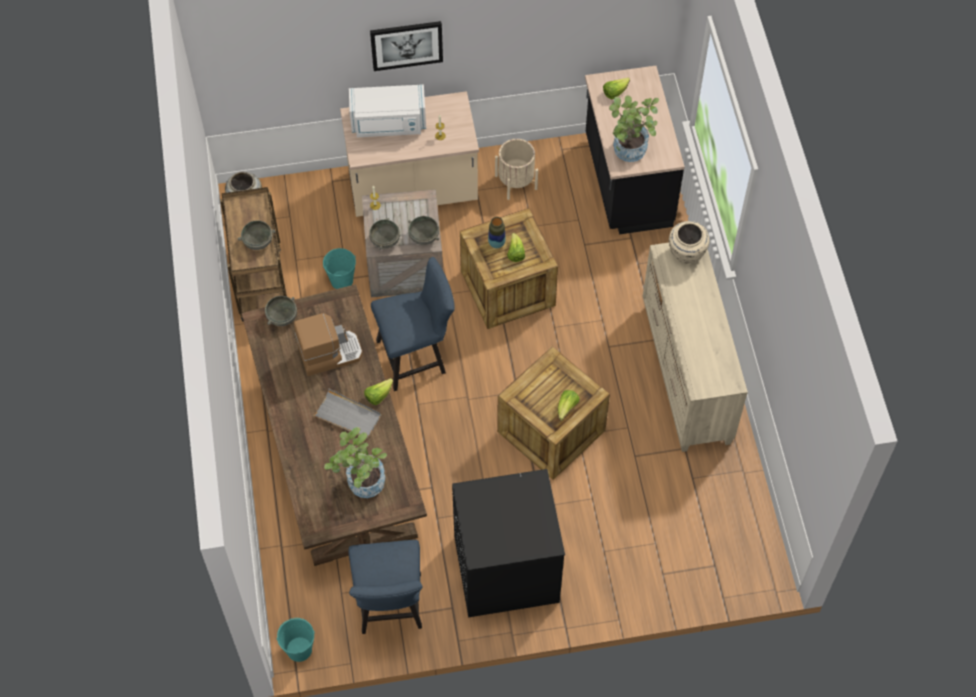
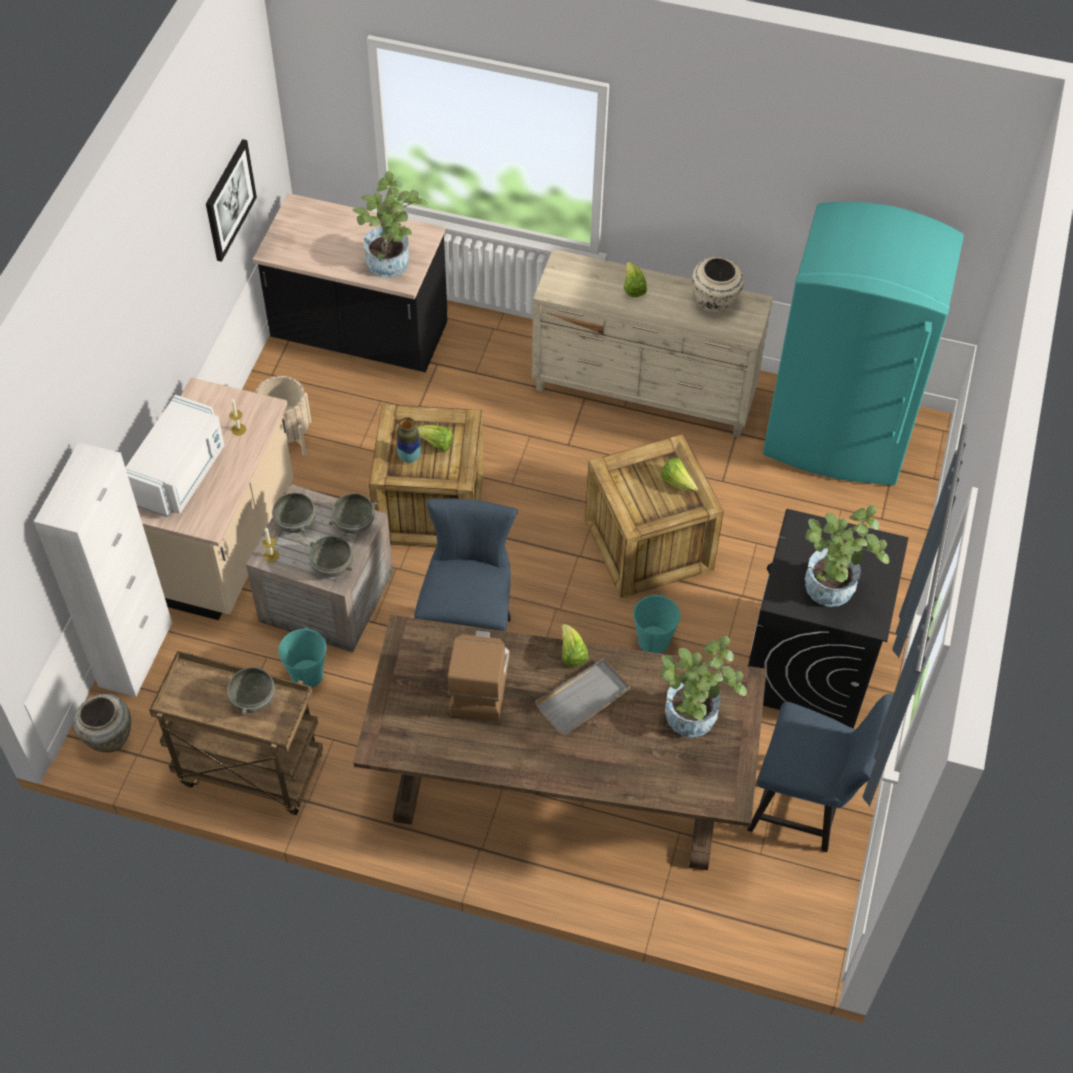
camera: 65 degrees left, 5 degrees down
grey bowl [265,296,297,326] -> grey bowl moved to [272,492,316,533]
turquoise bucket [276,618,315,662] -> turquoise bucket moved to [633,594,680,654]
picture [370,21,443,71] -> picture moved to [206,139,257,262]
lettuce [603,77,630,100] -> lettuce moved to [624,262,647,297]
beige vase [669,221,709,264] -> beige vase moved to [692,257,744,313]
none -> white cabinet [34,442,172,697]
none -> turquoise fridge [763,202,964,485]
none -> potted plant [805,505,889,607]

